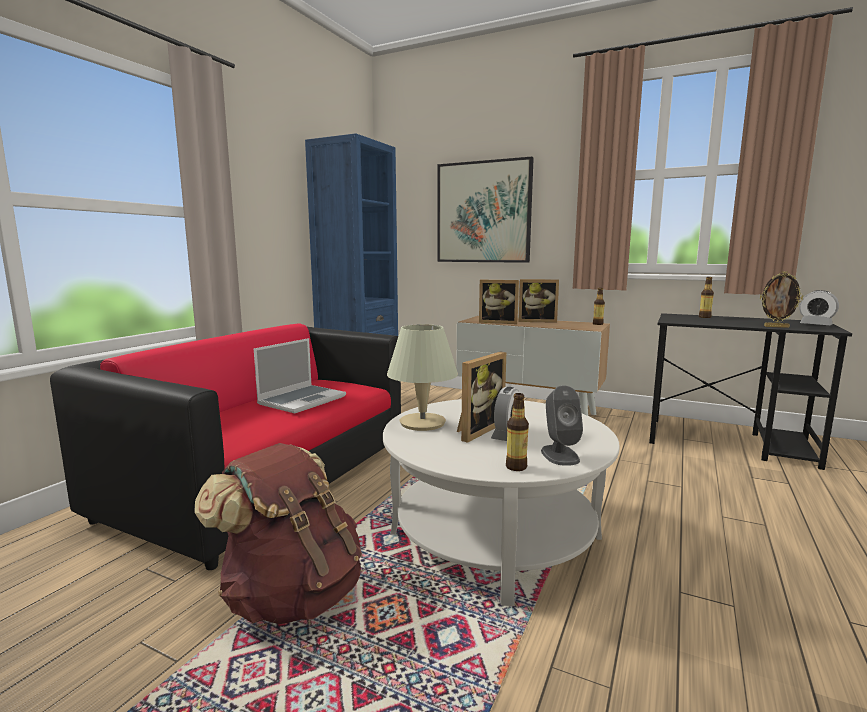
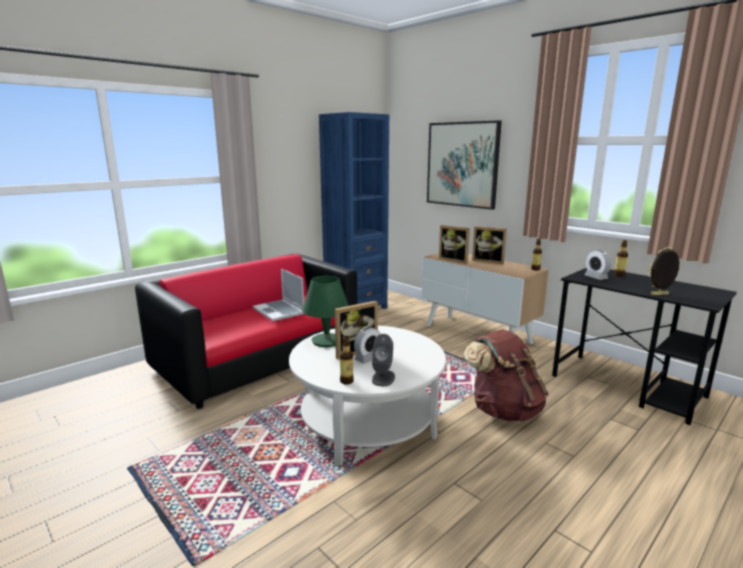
camera: 20 degrees right, 5 degrees up
brown backpack [194,443,362,624] -> brown backpack moved to [464,329,549,421]
laptop [254,338,346,413] -> laptop turned 90 degrees clockwise [253,268,304,321]
beige table lamp [387,324,458,431] -> green table lamp [302,276,349,347]
picture frame [760,271,803,328] -> picture frame turned 135 degrees clockwise [648,247,680,295]
alarm clock [799,290,839,325] -> alarm clock moved to [584,250,611,280]

